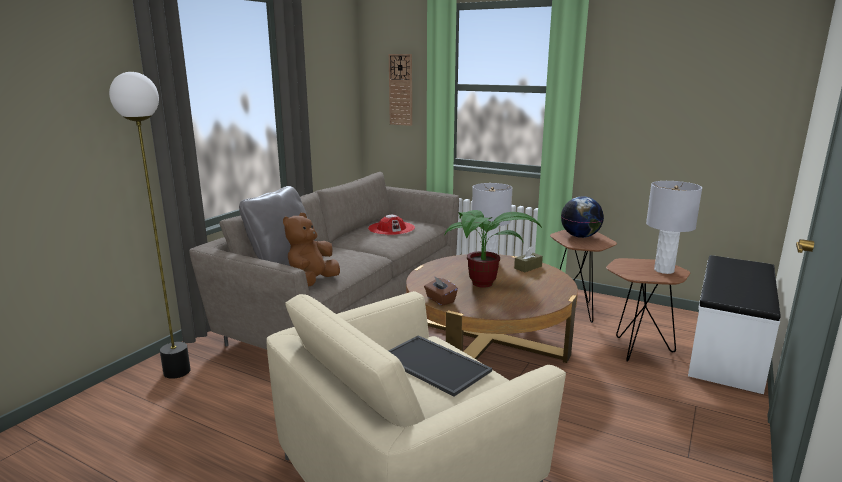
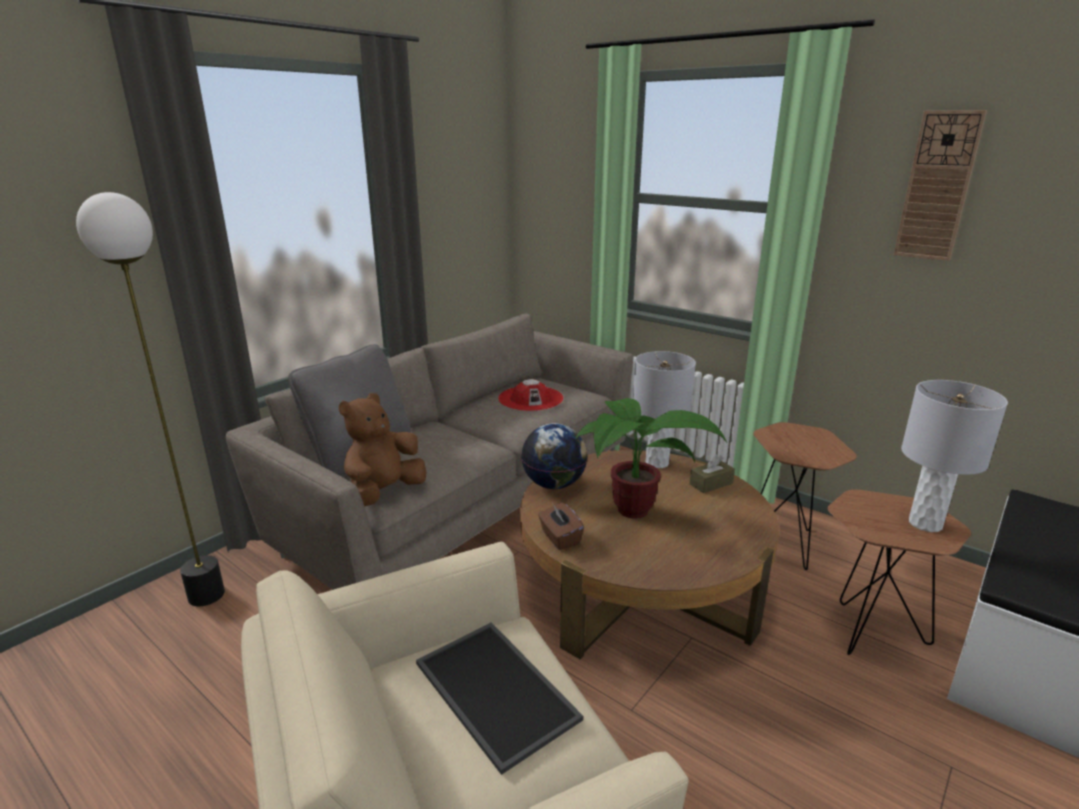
camera: 10 degrees right, 5 degrees up
wall clock [389,54,412,126] -> wall clock moved to [894,110,987,261]
globe [561,196,604,238] -> globe moved to [521,423,587,489]

